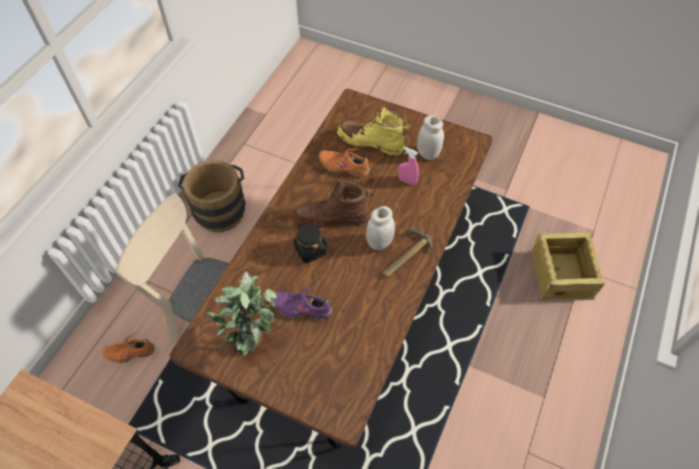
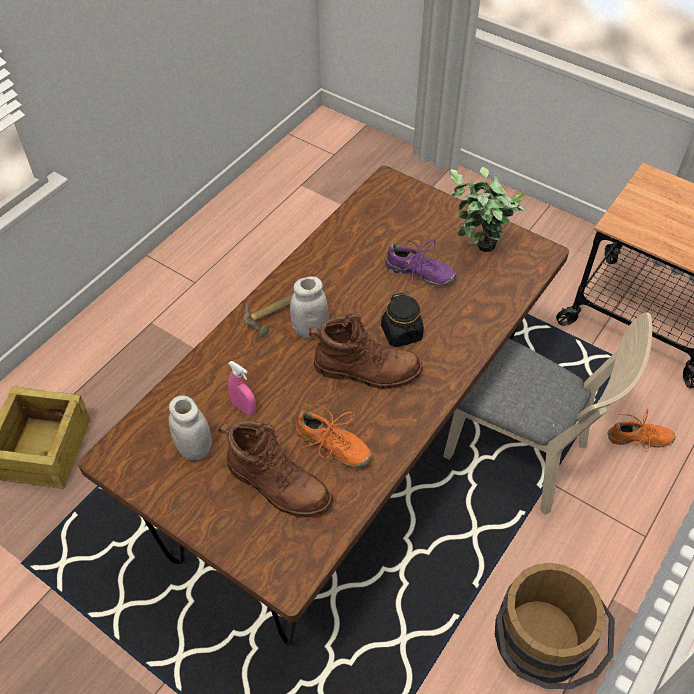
camera: 170 degrees left, 5 degrees down
yellow boot [337,106,410,156] -> brown boot [218,421,333,518]

